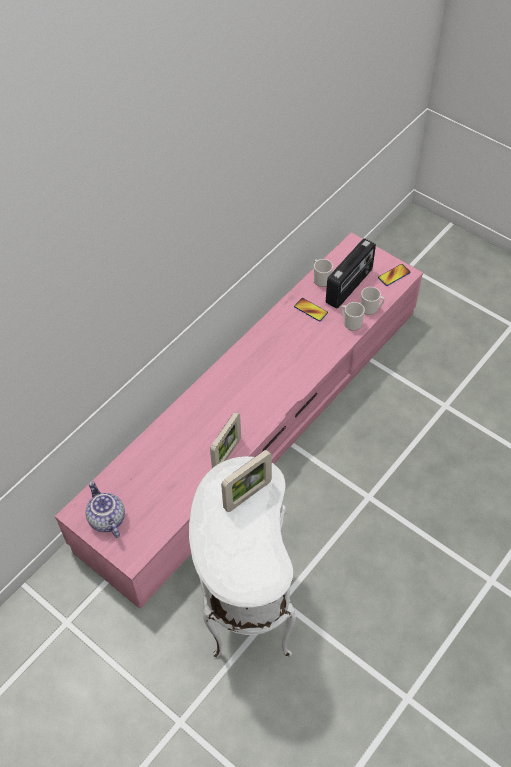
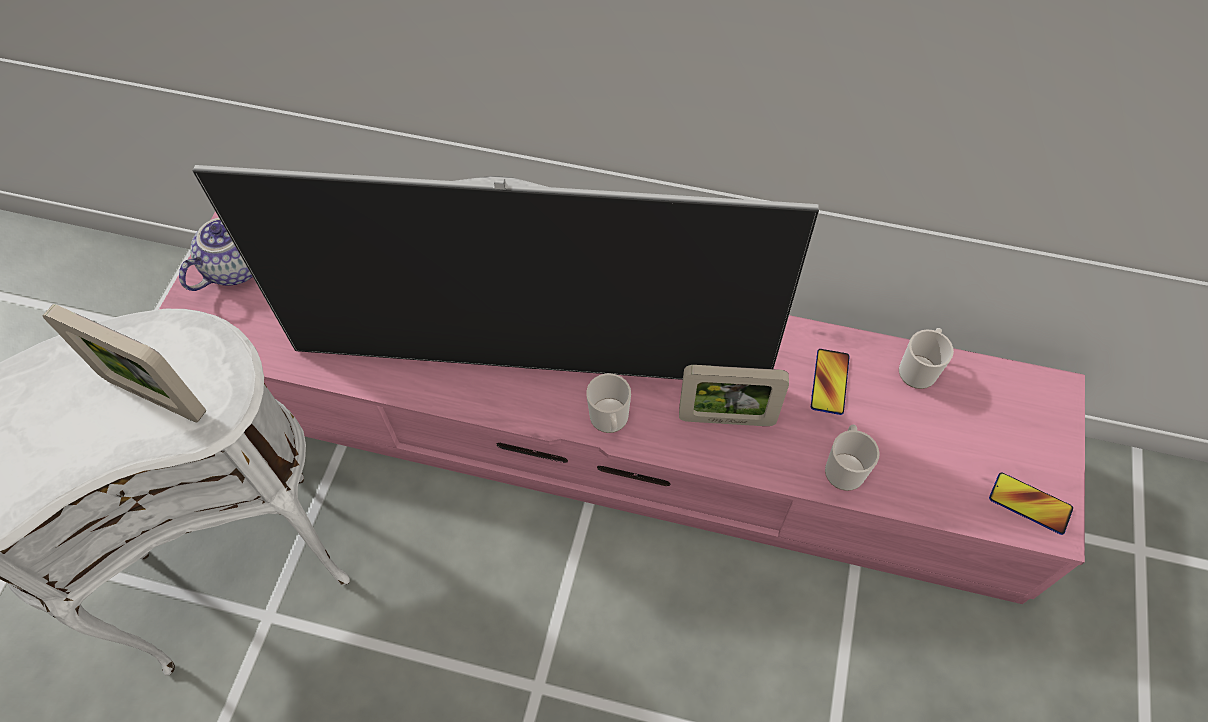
camera: 65 degrees right, 5 degrees up
picture frame [210,412,241,468] -> picture frame moved to [679,365,789,426]
radio [326,238,376,309] -> none
mug [361,287,385,315] -> mug moved to [586,373,631,433]
none -> television [193,165,819,380]

